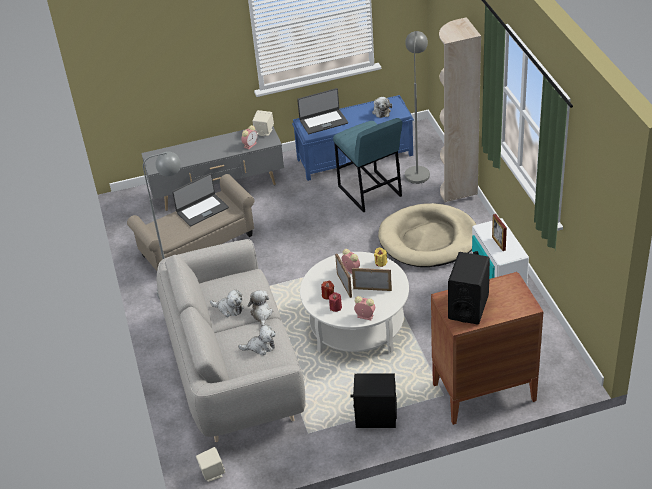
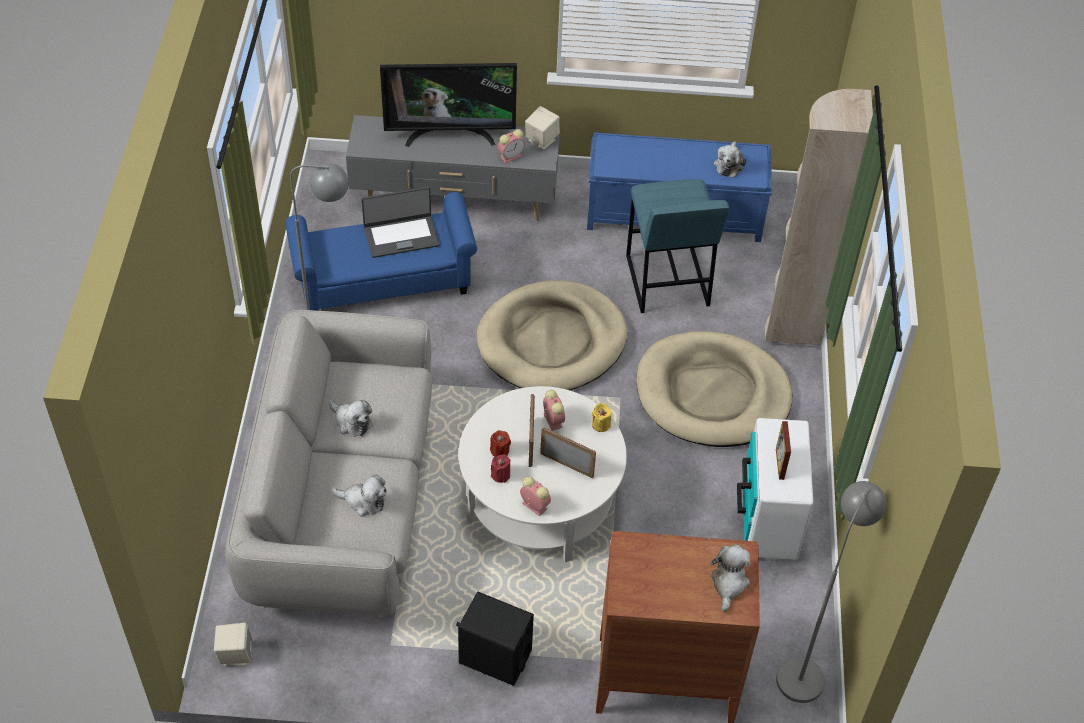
camera: 15 degrees right, 10 degrees up
beige ottoman [127,174,254,271] -> blue ottoman [285,192,477,311]
plush toy [248,290,273,327] -> plush toy moved to [711,544,750,612]
laptop [297,88,348,134] -> none
grey floor lamp [405,31,430,184] -> grey floor lamp moved to [776,481,886,703]
black speaker [448,252,490,324] -> none
none -> television [380,63,517,147]
none -> beige dog bed [477,280,628,390]

